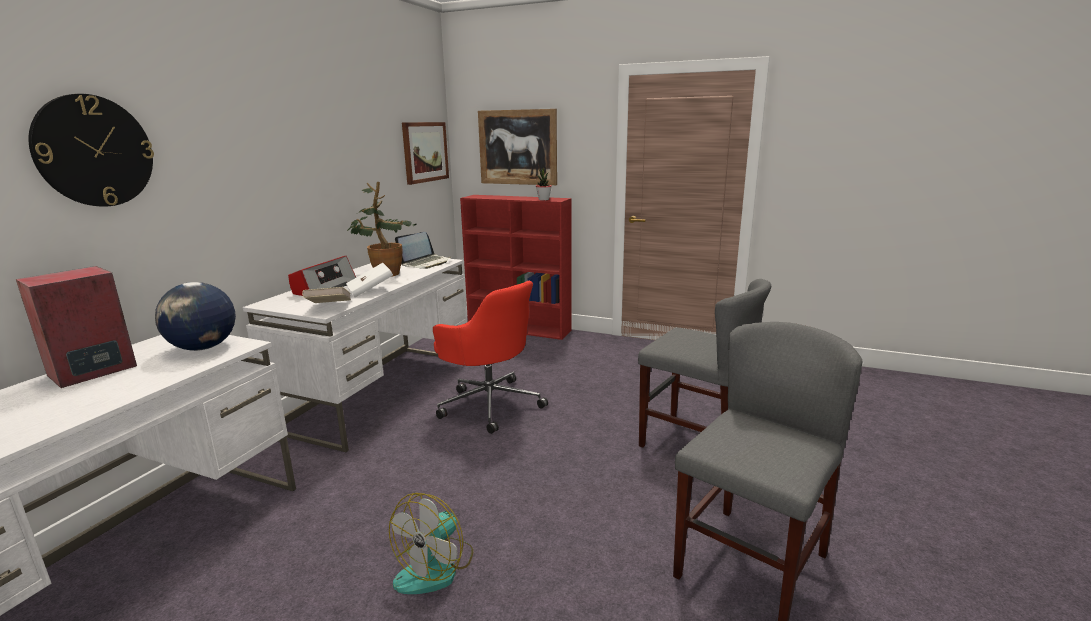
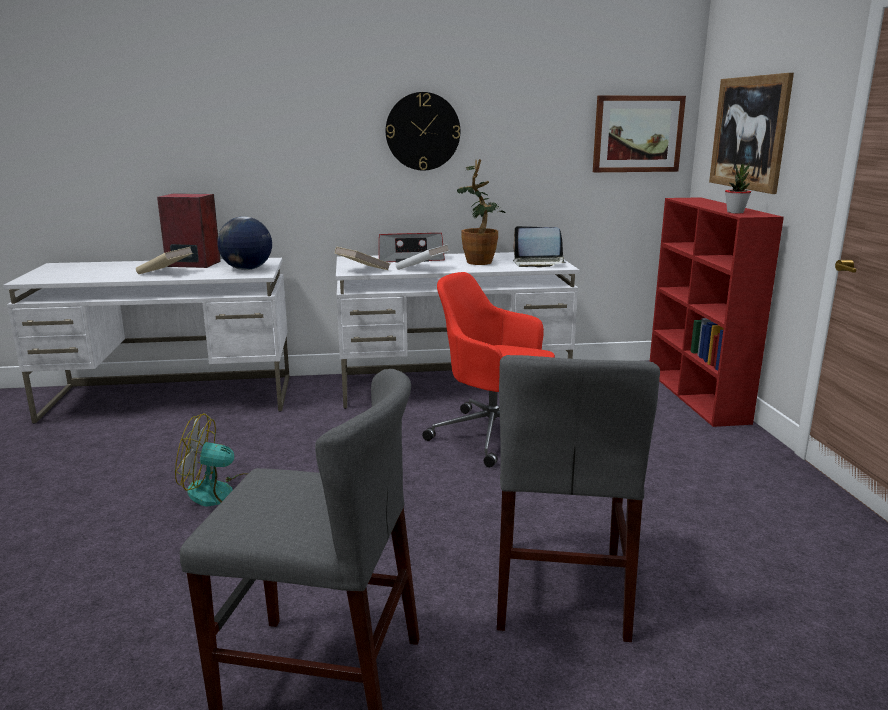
camera: 60 degrees right, 0 degrees up
wall clock [29,94,154,207] -> wall clock moved to [386,92,460,171]
red office chair [433,281,548,434] -> red office chair turned 105 degrees clockwise [422,272,555,467]
none -> beige book [136,247,193,274]

